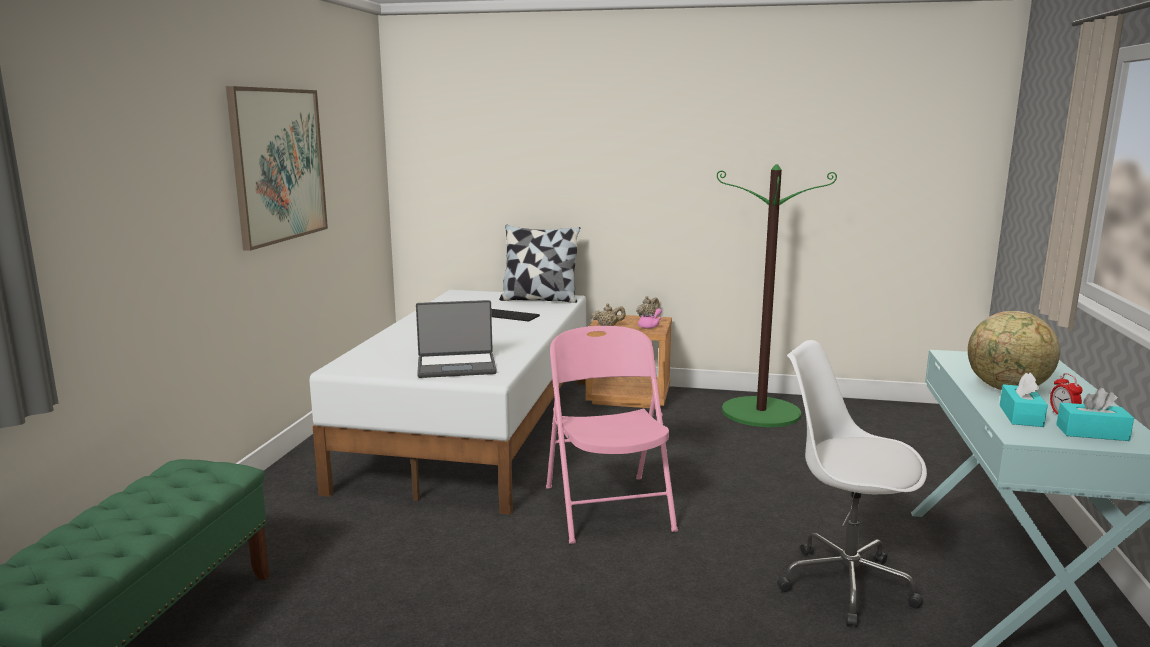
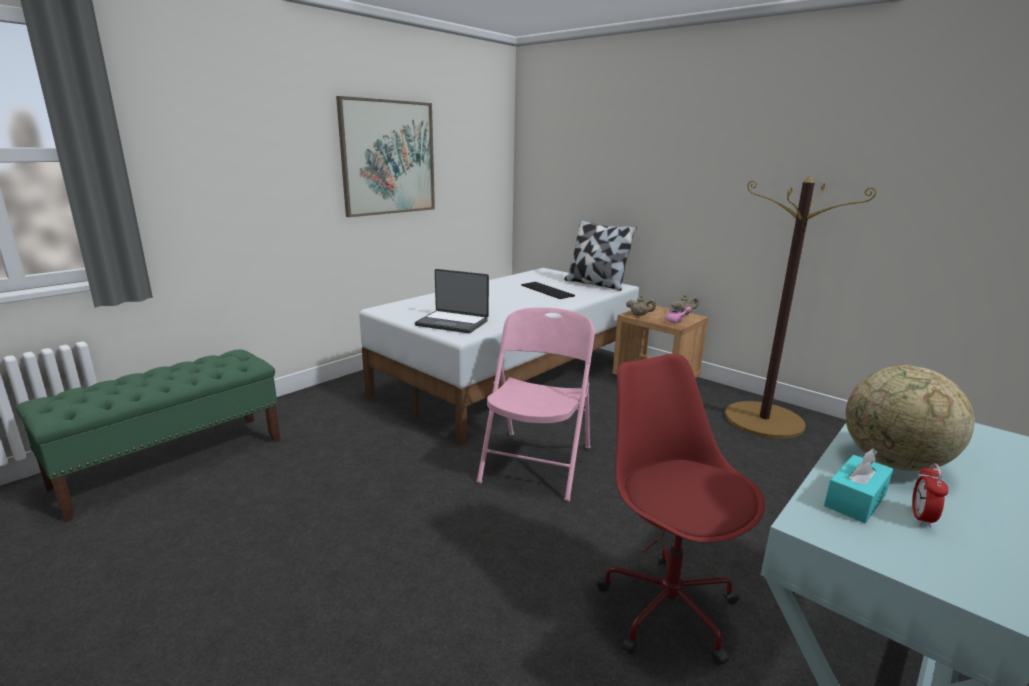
camera: 30 degrees right, 5 degrees up
green clothes rack [717,164,837,427] -> brown clothes rack [725,177,876,439]
white office chair [777,340,927,627] -> red office chair [597,354,765,665]
turquoise tissue box [1056,388,1134,441] -> none

